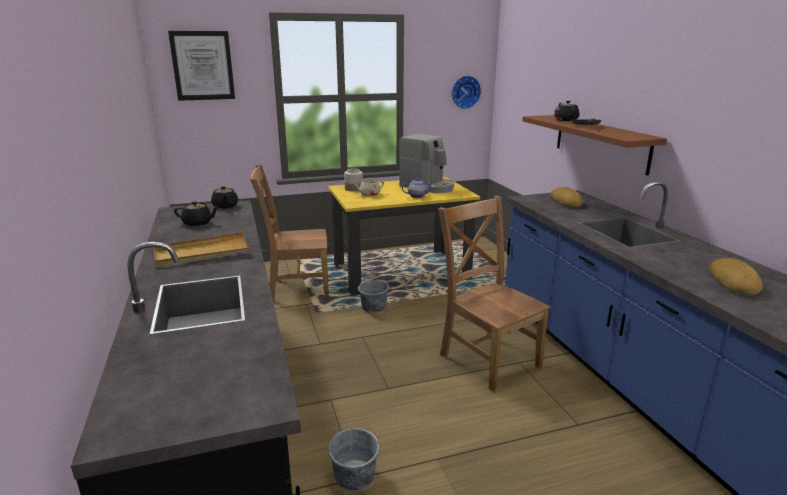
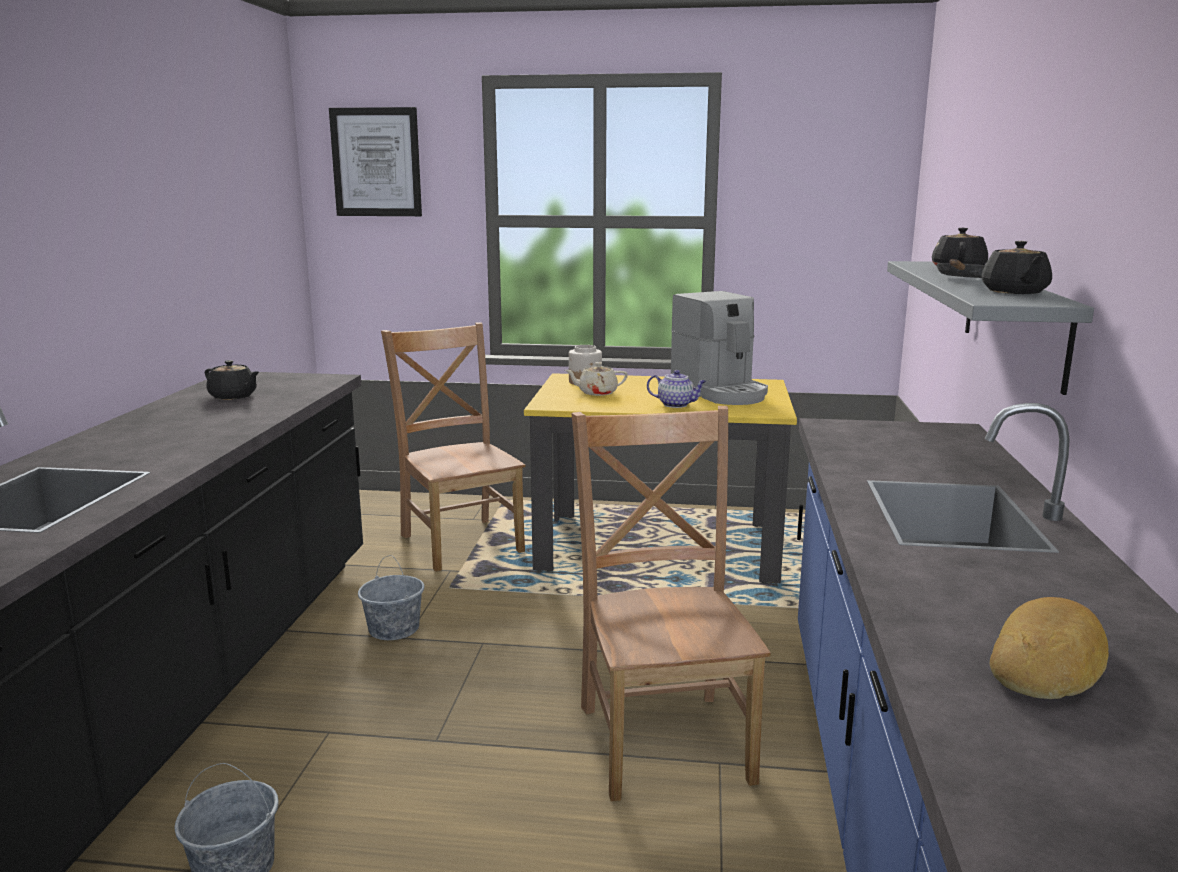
camera: 25 degrees right, 5 degrees down
beige tray [154,232,250,268] -> none
black teapot [211,186,238,209] -> black teapot moved to [981,241,1052,294]
brown chair [250,165,329,301] -> brown chair turned 45 degrees clockwise [381,322,525,572]
grey bucket [358,271,389,313] -> grey bucket moved to [358,555,424,640]
wall clock [451,76,481,109] -> none
brown shelf [522,115,667,175] -> grey shelf [887,261,1094,395]
bread [550,187,583,207] -> none

